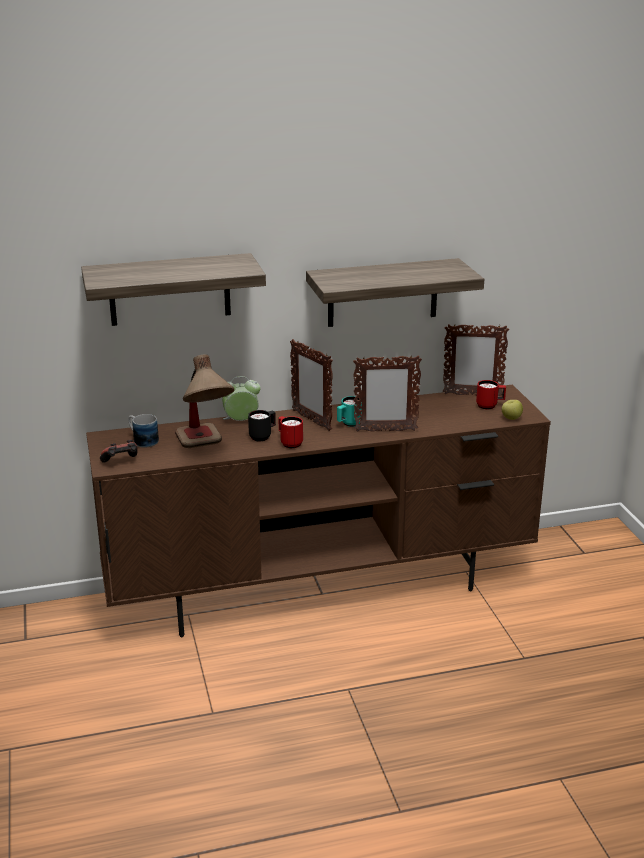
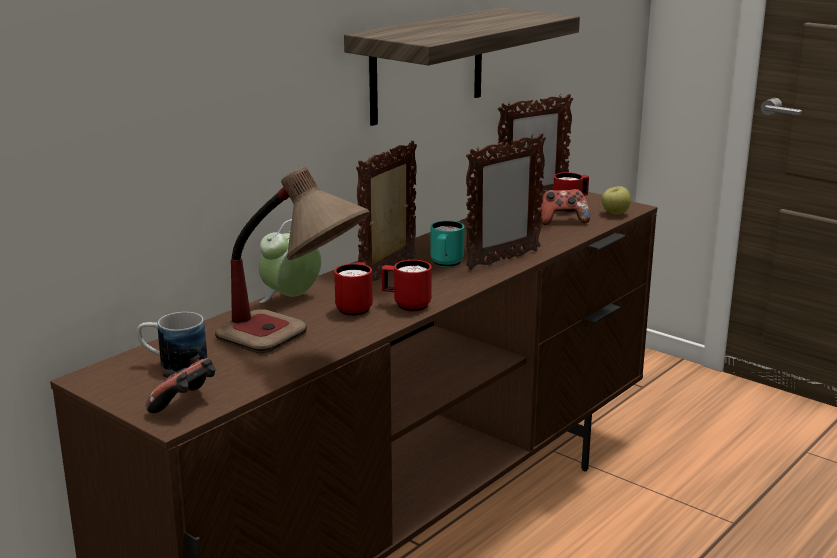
camera: 35 degrees left, 5 degrees down
shelf [81,253,266,326] -> none
black mug [248,410,276,442] -> red mug [334,262,373,316]
picture frame [290,339,333,431] -> picture frame turned 105 degrees clockwise [356,141,417,281]
none -> game controller [541,189,590,225]

